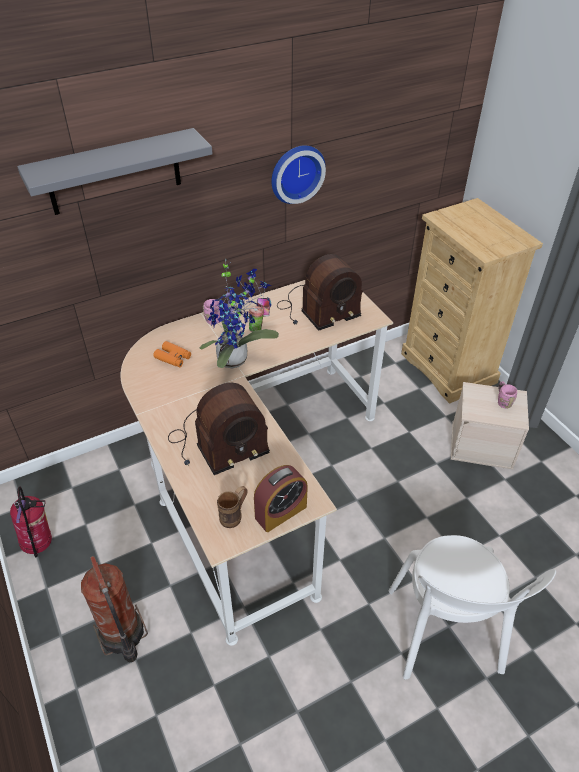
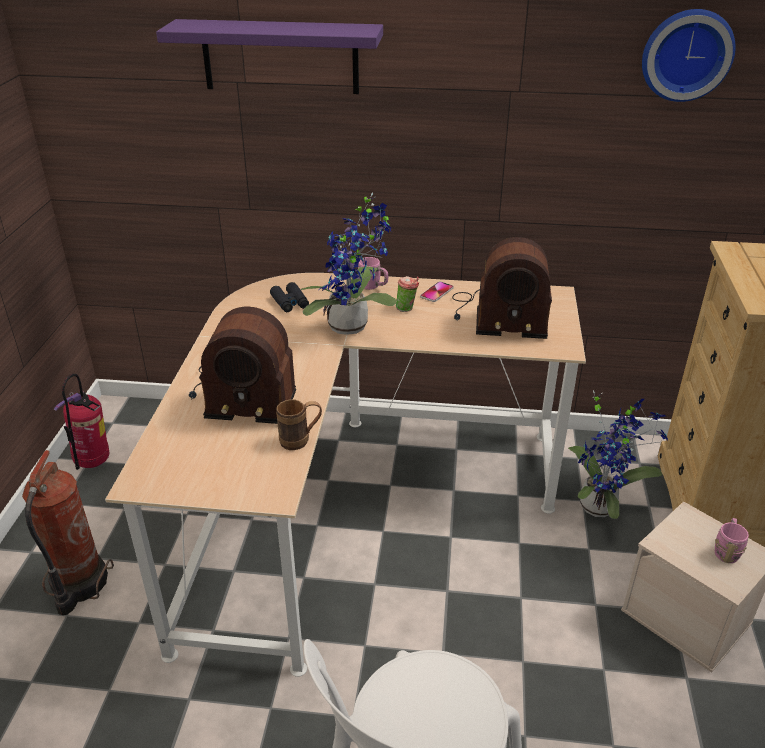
camera: 35 degrees right, 10 degrees down
grey shelf [17,128,212,215] -> purple shelf [156,19,383,94]
orange binoculars [153,341,191,367] -> black binoculars [270,282,309,312]
brown mug [217,486,248,528] -> brown mug moved to [276,399,322,450]
alarm clock [254,465,308,532] -> none
wall clock [271,145,326,204] -> wall clock moved to [642,9,736,102]
none -> potted plant [568,390,668,519]

